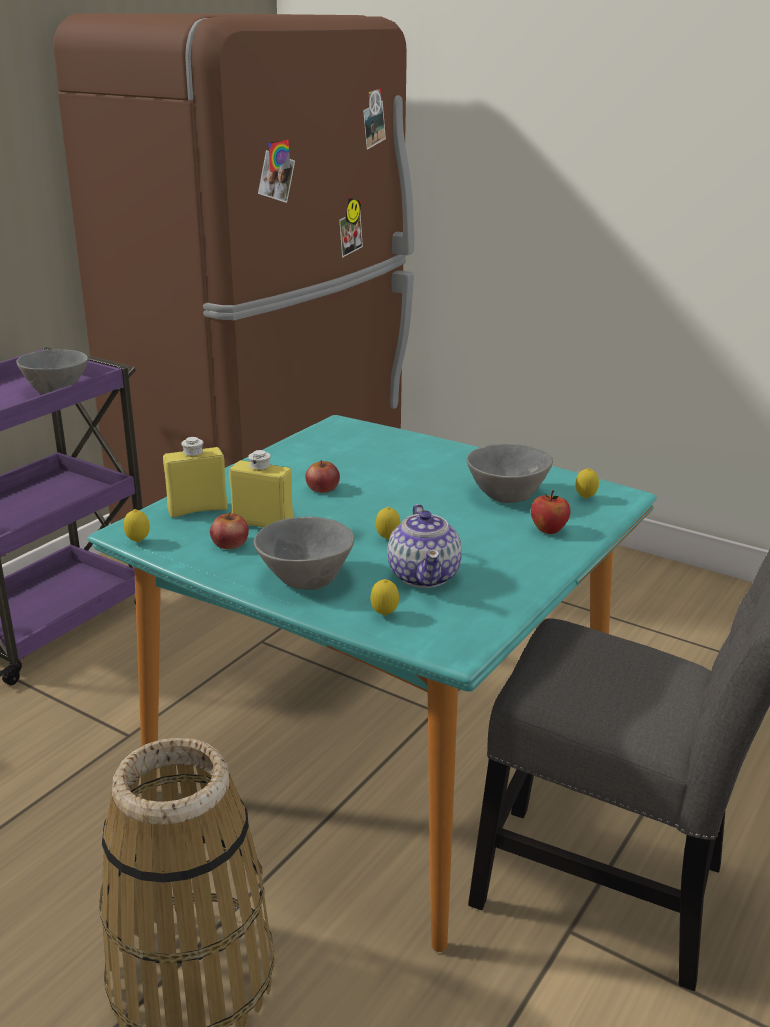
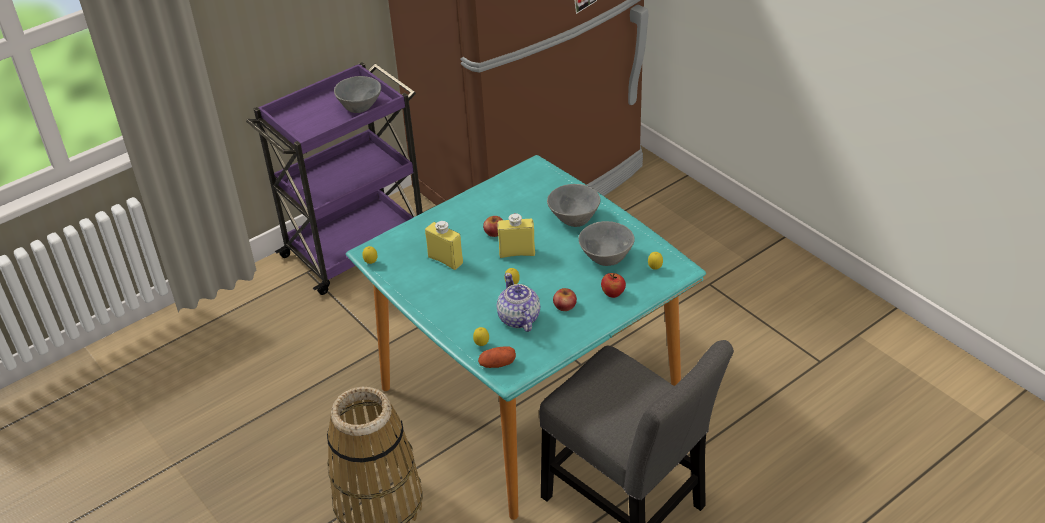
camera: 20 degrees right, 15 degrees up
yellow bottle [163,437,227,518] -> yellow bottle moved to [497,213,535,258]
apple [210,512,249,549] -> apple moved to [553,288,577,311]
grey bowl [254,517,355,590] -> grey bowl moved to [547,184,600,227]
teapot [387,504,462,588] -> teapot turned 150 degrees clockwise [497,273,540,332]
none -> potato [478,347,516,368]

